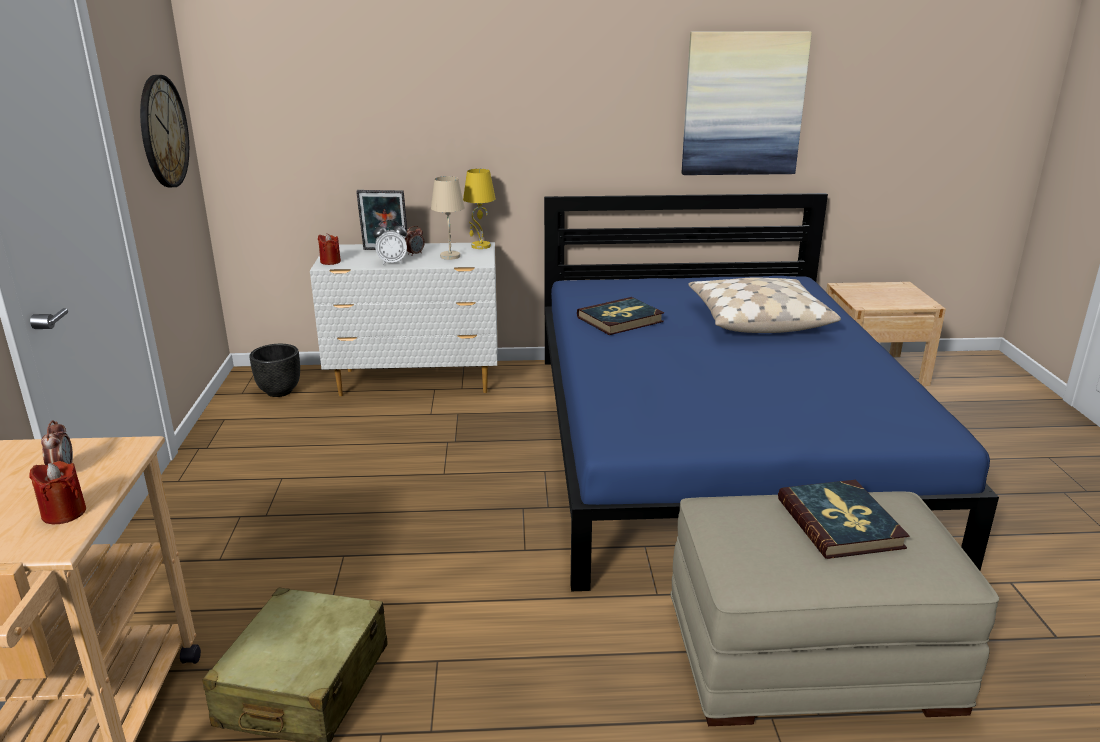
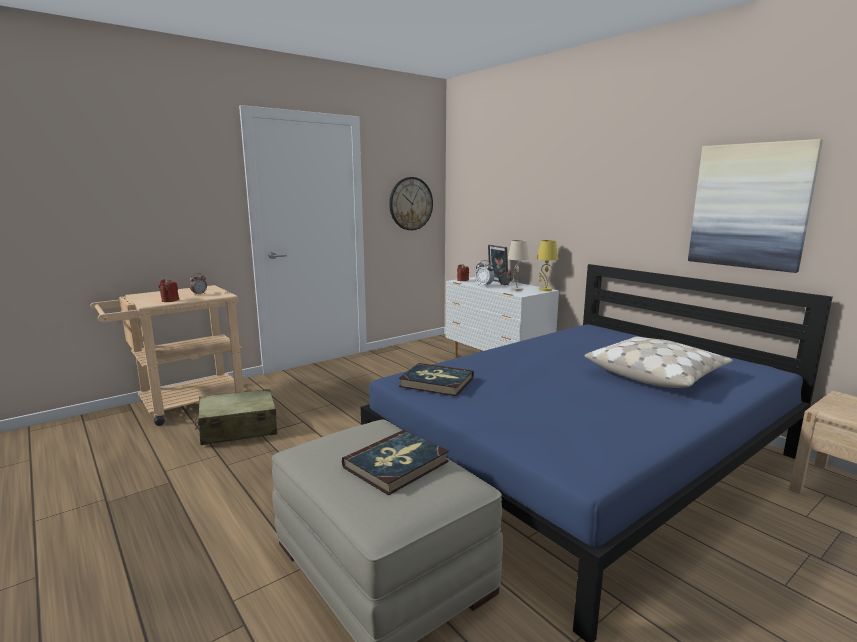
camera: 55 degrees right, 10 degrees down
black planter [249,344,300,397] -> none
book [577,297,664,335] -> book moved to [398,363,474,396]

